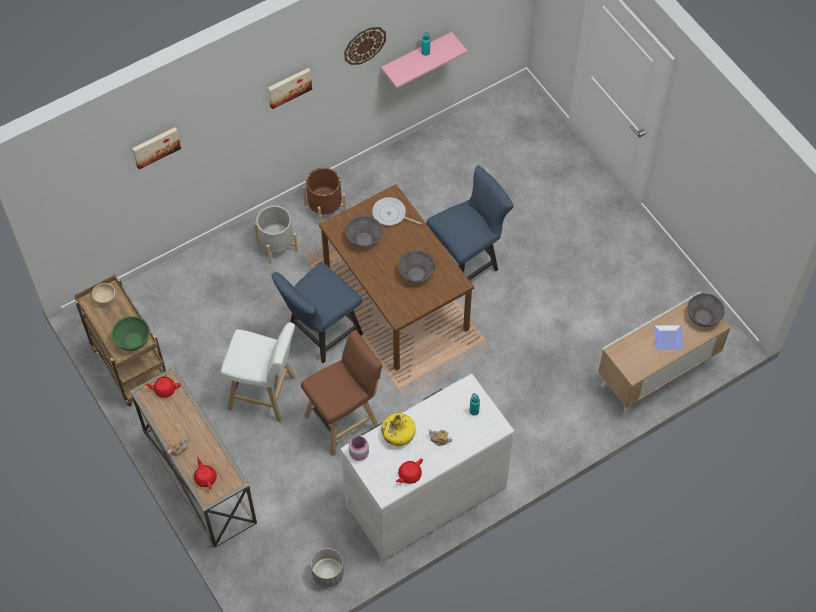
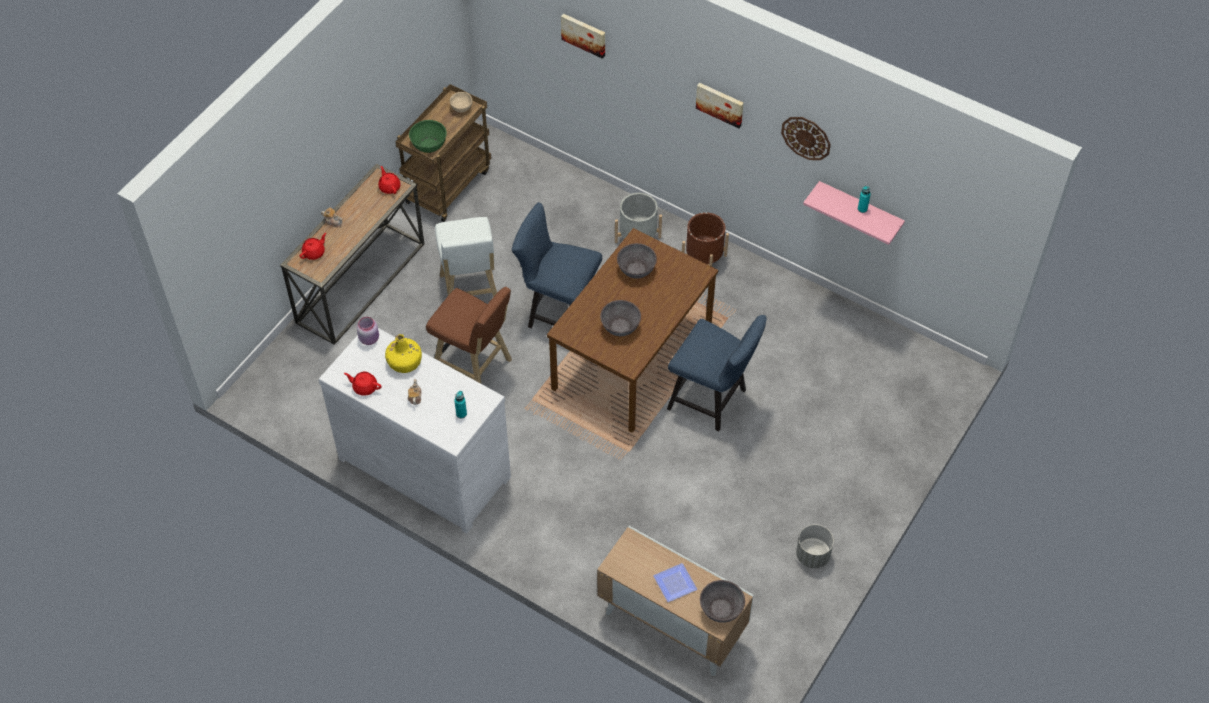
camera: 65 degrees right, 5 degrees down
grey planter [311,548,344,588] -> grey planter moved to [796,524,834,568]
frying pan [372,197,422,226] -> none

